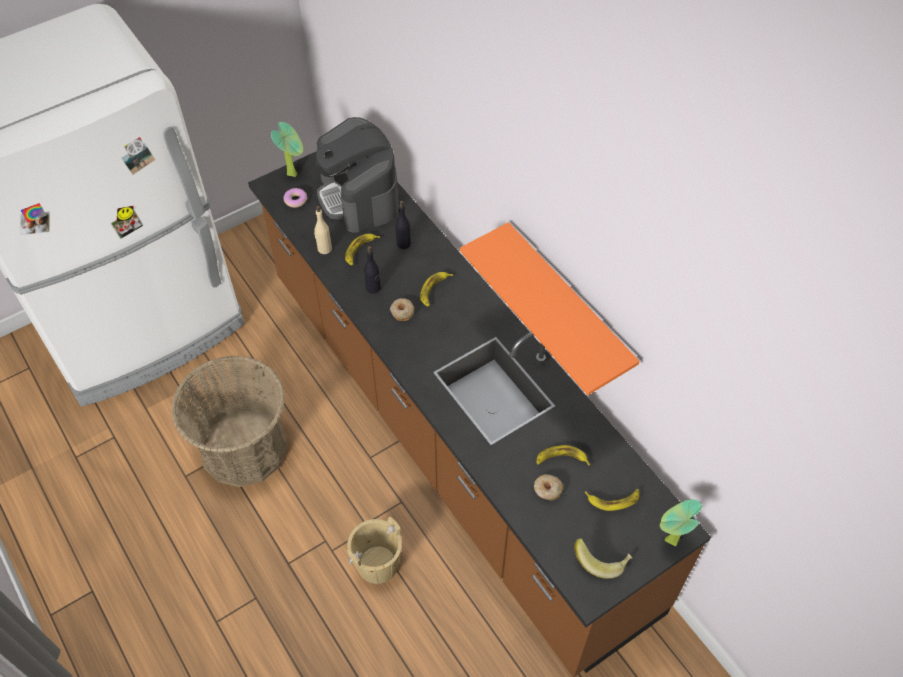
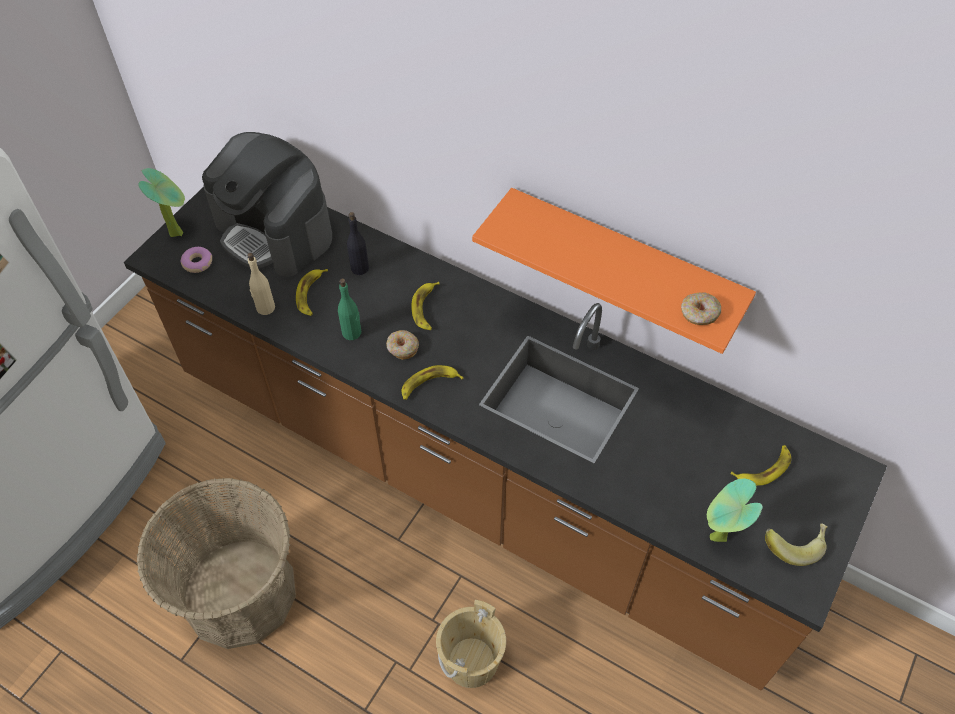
camera: 25 degrees left, 0 degrees up
black bottle [364,246,381,294] -> green bottle [338,278,361,340]
donut [534,474,563,500] -> donut moved to [681,292,721,325]
banana [536,445,590,466] -> banana moved to [402,365,464,400]
potted plant [660,499,702,546] -> potted plant moved to [707,479,763,542]

